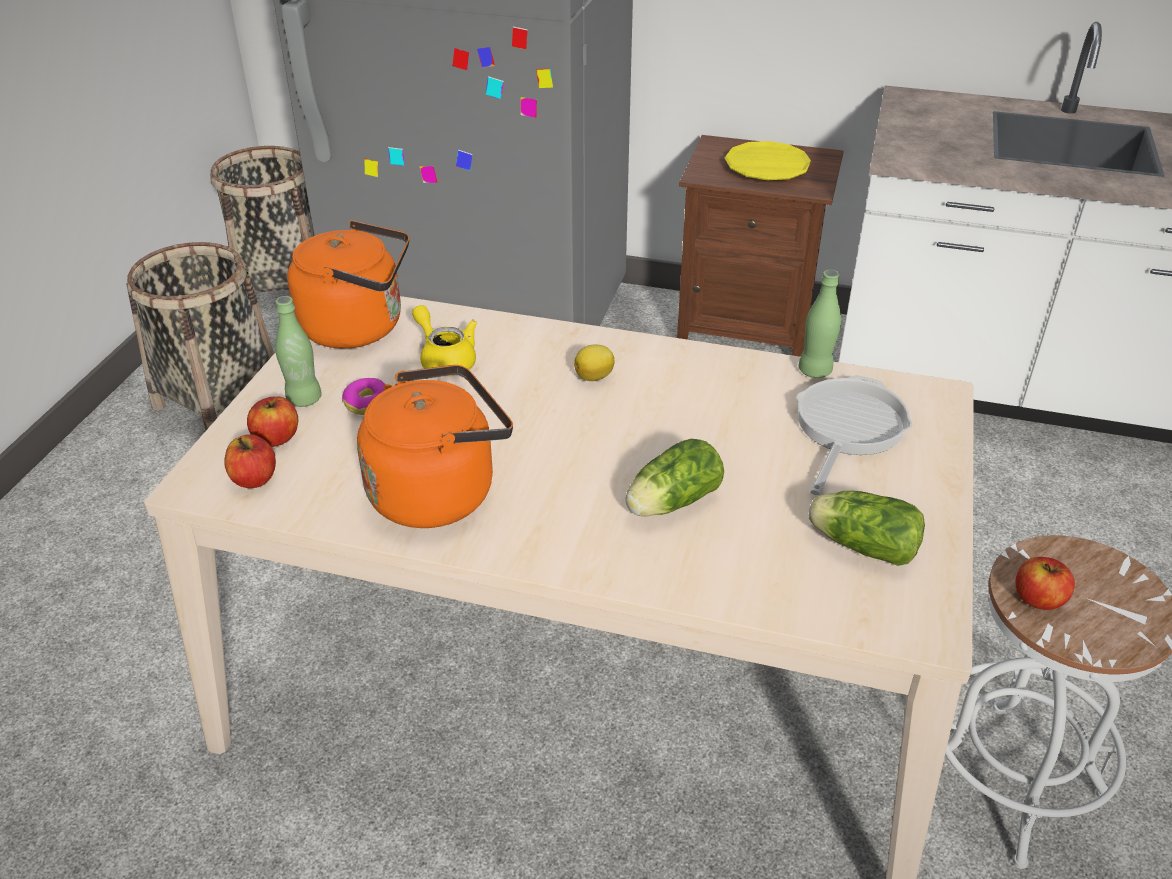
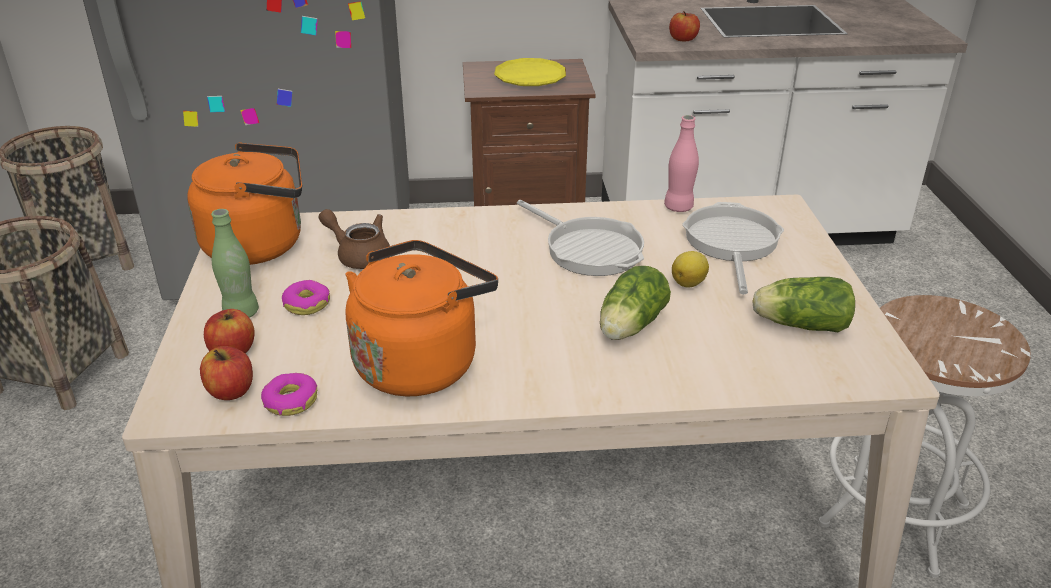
camera: 20 degrees left, 5 degrees down
yellow teapot [412,305,477,376] -> brown teapot [318,209,390,269]
lemon [574,344,615,381] -> lemon moved to [672,251,709,288]
green bottle [798,270,841,378] -> pink bottle [664,115,699,212]
apple [1015,557,1075,610] -> apple moved to [669,11,700,41]
none -> donut [261,373,317,416]
none -> frying pan [517,200,644,276]

